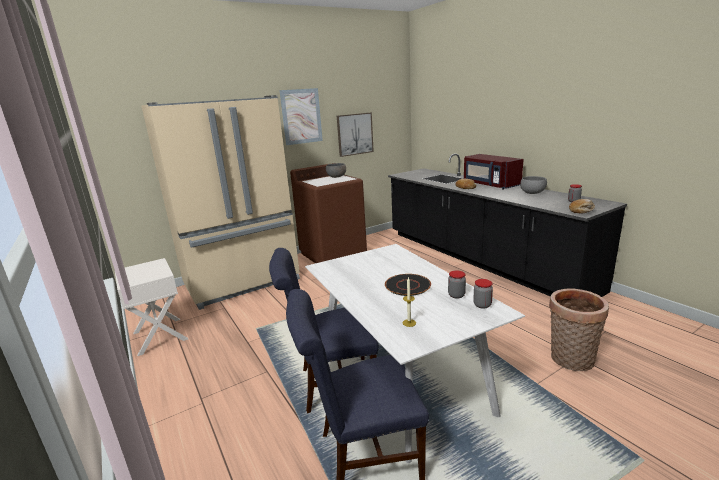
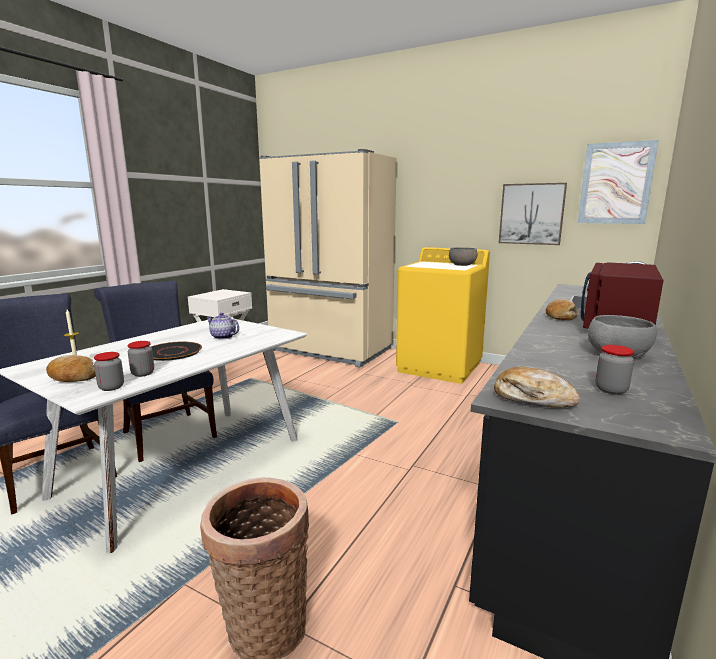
camera: 60 degrees right, 5 degrees down
picture [279,88,323,145] -> picture moved to [578,140,659,224]
brown washing machine [290,163,367,263] -> yellow washing machine [396,247,490,384]
none -> bread [46,355,96,382]
none -> teapot [206,313,239,339]

